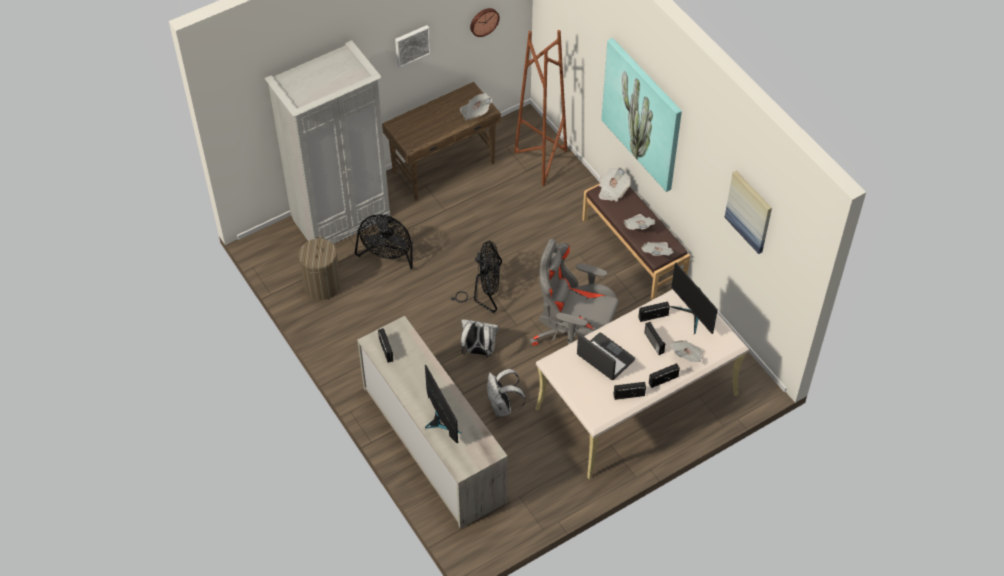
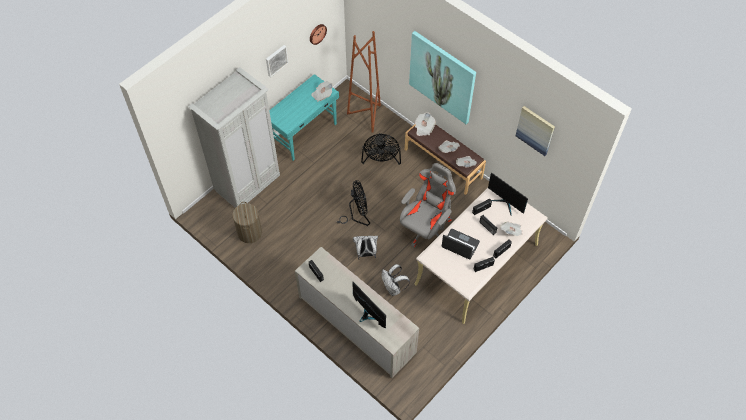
camera: 15 degrees left, 5 degrees up
black fan [355,214,413,270] -> black fan moved to [361,133,401,165]
brown console table [382,82,501,201] -> turquoise console table [269,74,339,161]
grey office chair [530,238,619,346] -> grey office chair turned 120 degrees clockwise [400,163,456,247]

